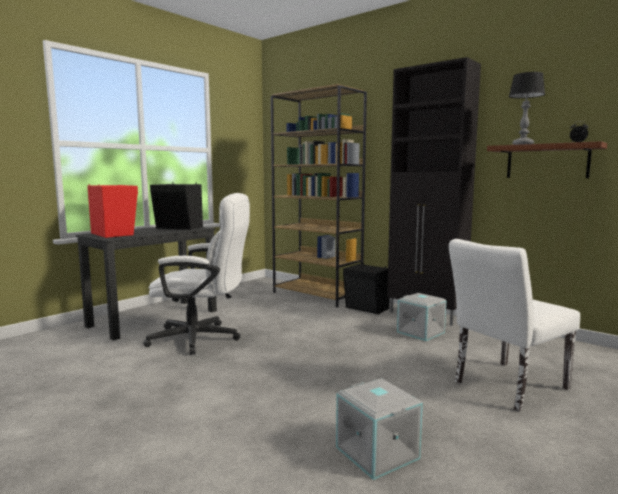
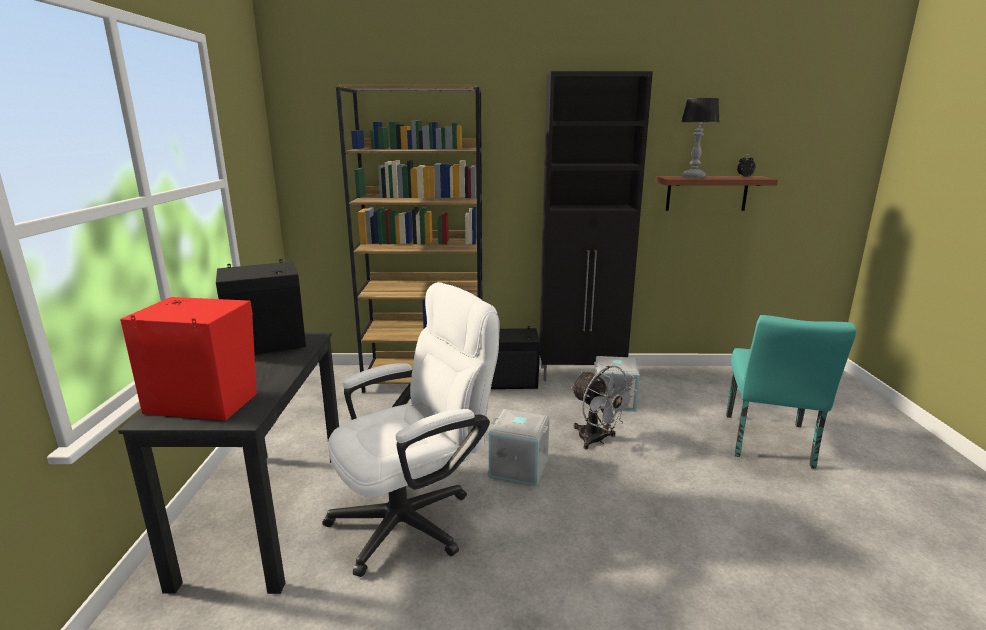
camera: 40 degrees left, 10 degrees up
grey storage box [336,378,423,480] -> grey storage box moved to [489,409,550,486]
white chair [449,239,580,412] -> turquoise chair [726,315,856,469]
none -> grey fan [571,366,637,449]

